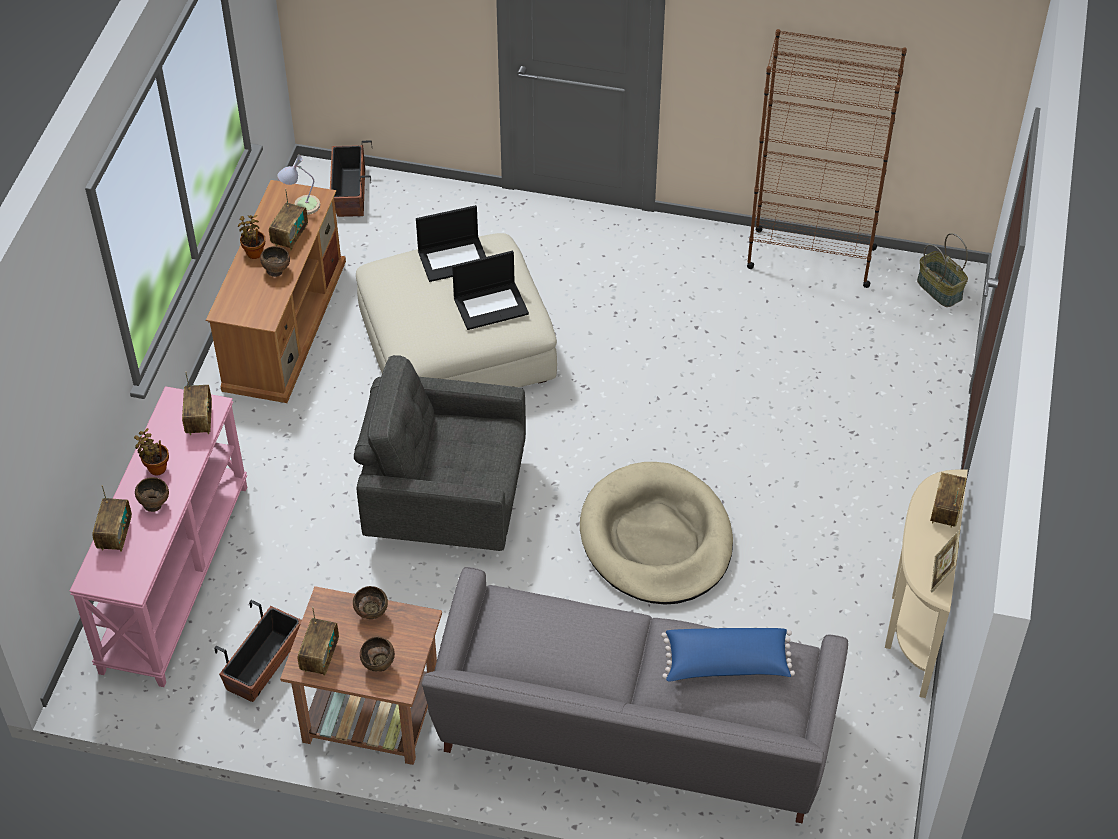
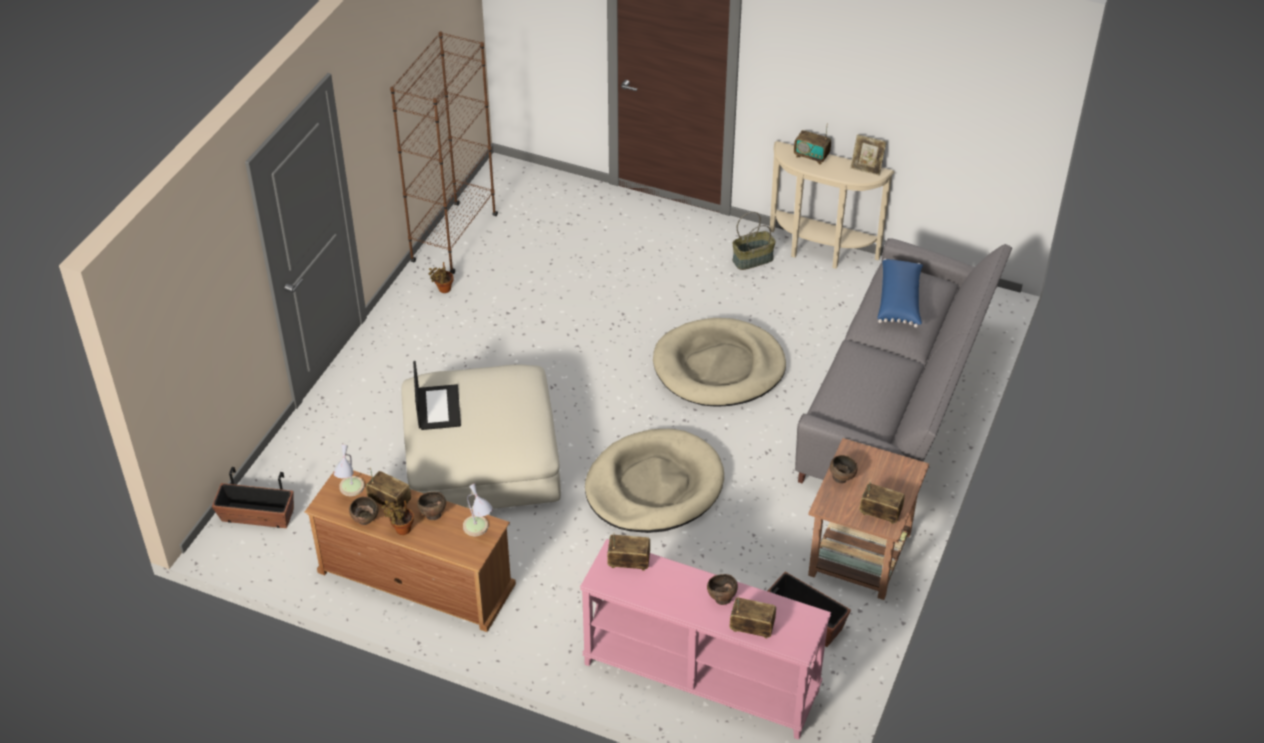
camera: 80 degrees left, 5 degrees down
potted plant [134,428,169,475] -> potted plant moved to [429,262,453,293]
grey armchair [354,355,526,551] -> beige dog bed [585,429,724,533]
brown bowl [360,637,395,672] -> brown bowl moved to [349,497,379,525]
laptop [452,251,529,330] -> none
basket [917,233,968,307] -> basket moved to [732,212,776,270]
none -> table lamp [463,483,493,536]

